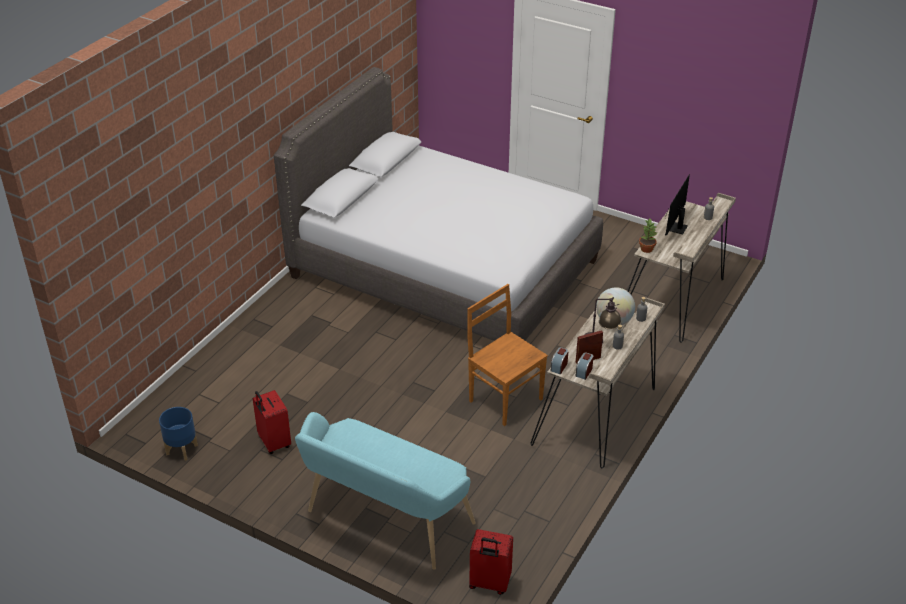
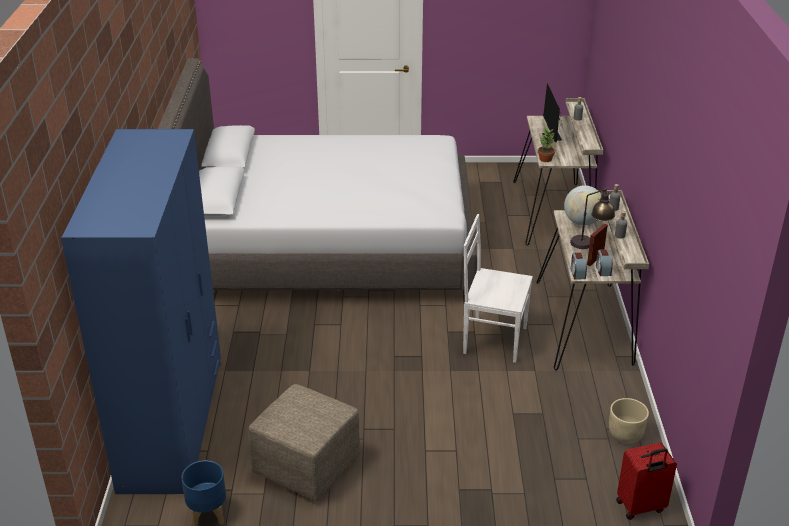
camera: 30 degrees left, 5 degrees down
red suitcase [253,390,291,454] -> beige ottoman [248,384,360,502]
turquoise bench [295,412,475,570] -> none
brown chair [468,284,548,426] -> white chair [463,214,533,363]
none -> blue wardrobe [61,129,221,494]
none -> beige planter [609,398,649,444]

